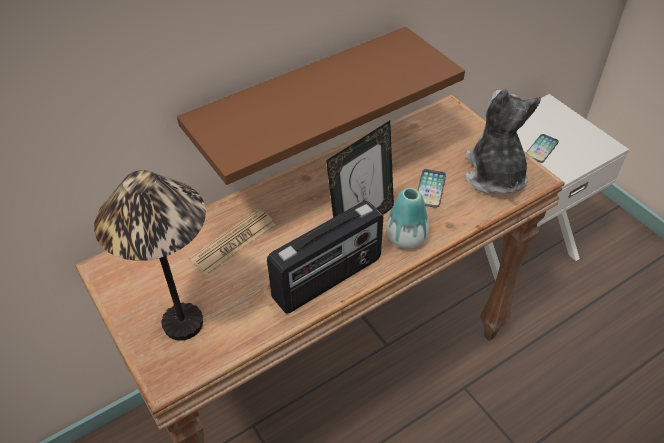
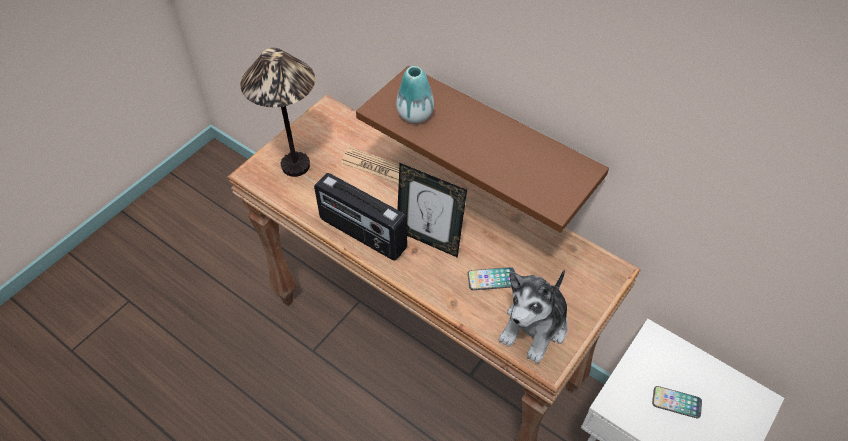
camera: 70 degrees right, 5 degrees up
vase [386,188,429,249] -> vase moved to [396,66,434,123]
plush toy [465,89,541,194] -> plush toy turned 150 degrees clockwise [499,269,568,363]

